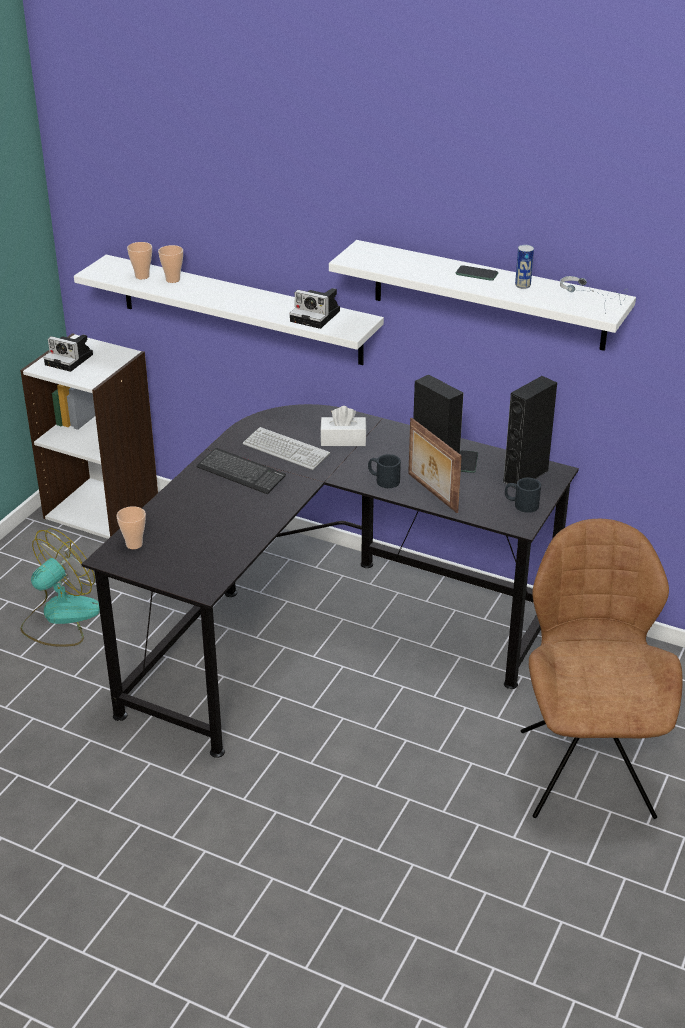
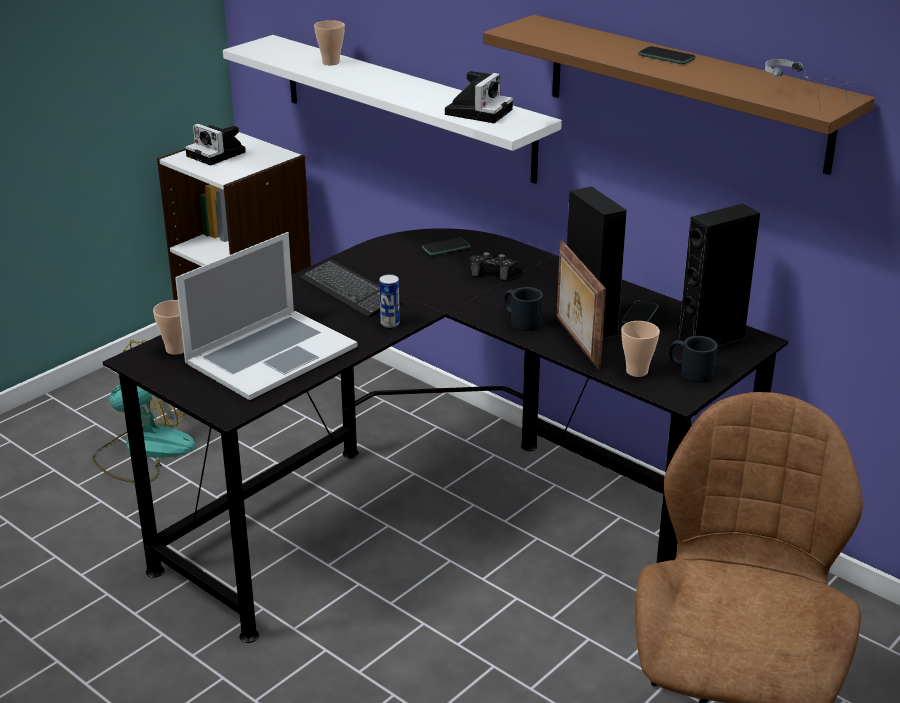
camera: 15 degrees right, 5 degrees down
cup [127,242,152,279] -> cup moved to [621,321,660,377]
keyboard [243,427,330,470] -> none
camera [290,288,340,329] -> camera turned 105 degrees counterclockwise [445,71,513,123]
white tissue box [320,406,367,446] -> black game controller [470,252,518,280]
white shelf [329,240,636,351] -> brown shelf [483,15,875,175]
can [515,245,534,289] -> can moved to [379,274,400,328]
none -> laptop [175,232,358,400]
none -> phone [422,238,470,256]

